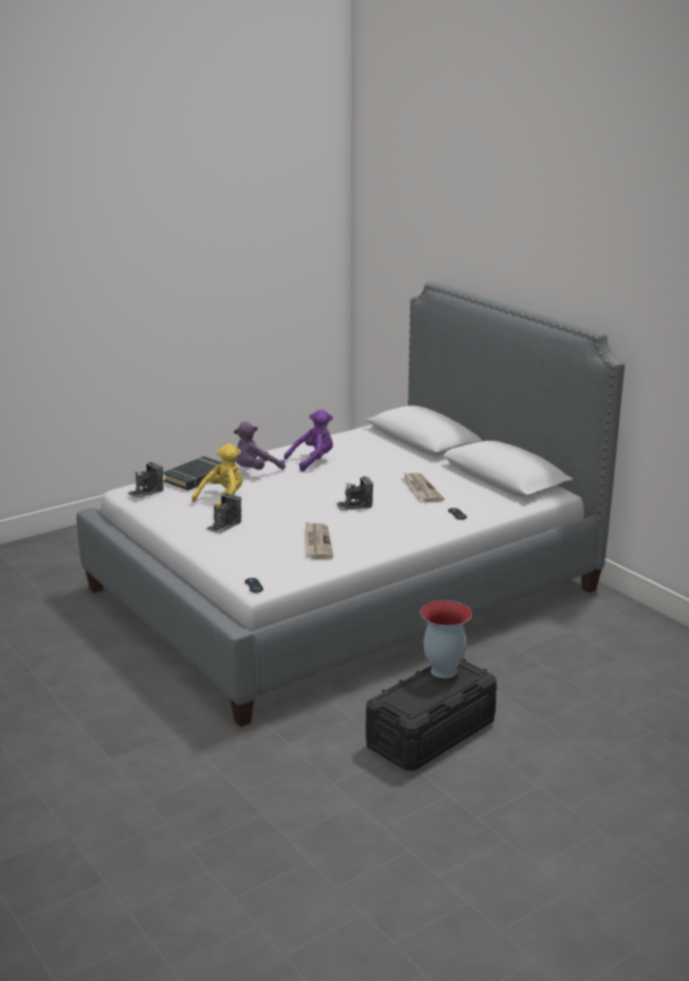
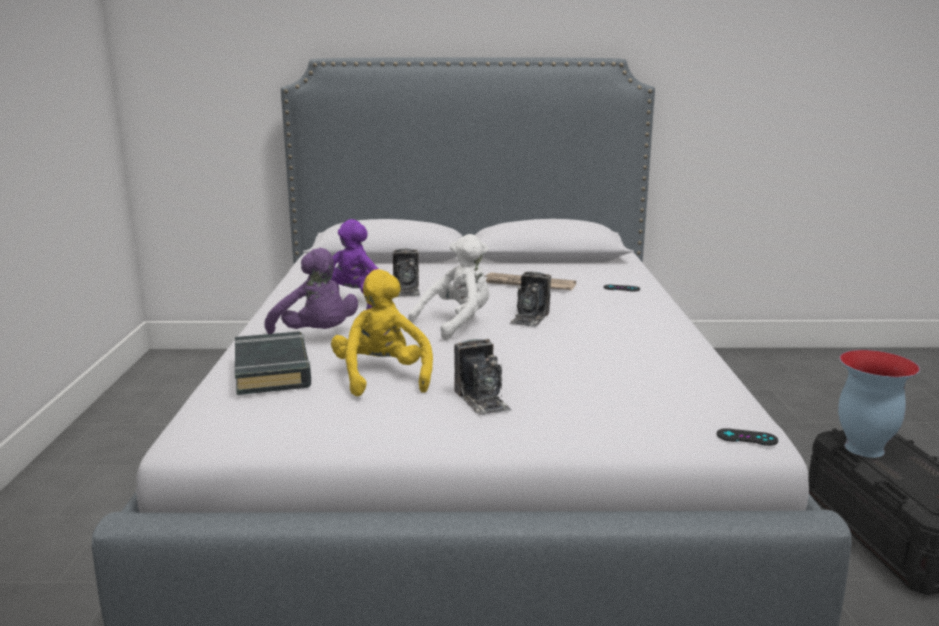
camera: 55 degrees left, 5 degrees down
camera [127,462,163,499] -> camera moved to [393,249,420,297]
purple plush toy [234,421,285,470] -> purple plush toy turned 45 degrees counterclockwise [264,248,358,334]
newspaper [306,522,333,559] -> none
none -> white plush toy [408,234,489,340]

